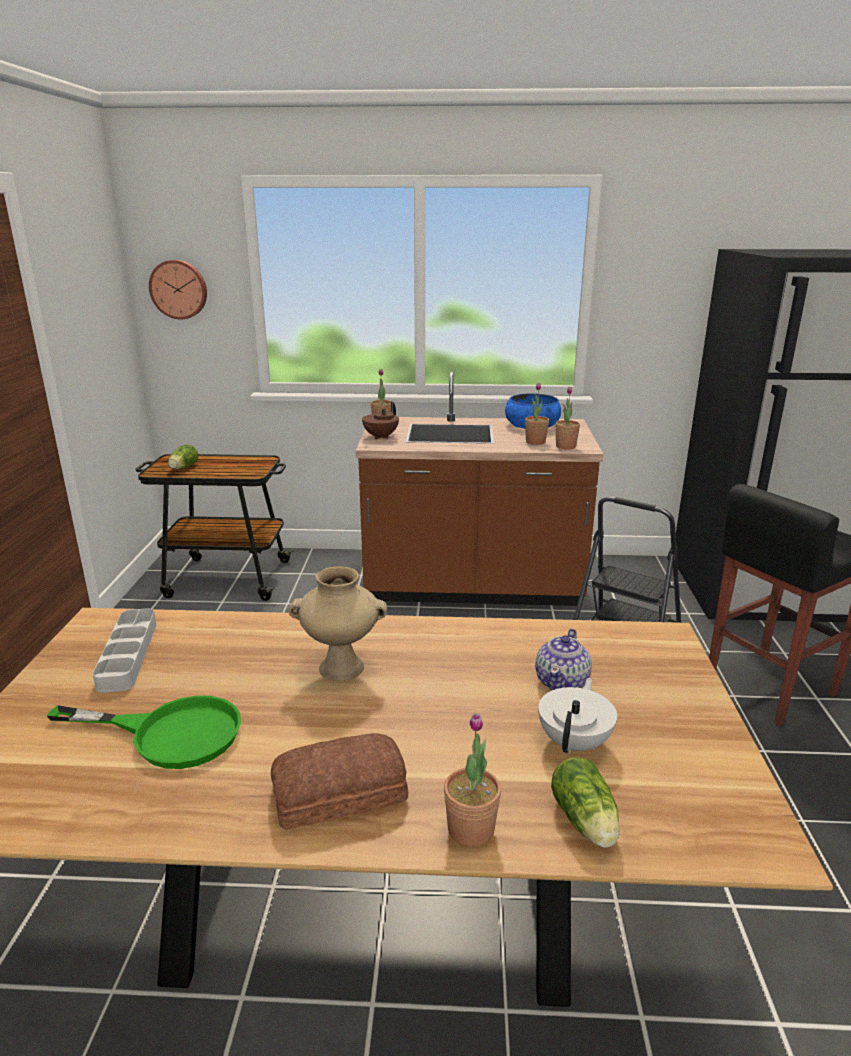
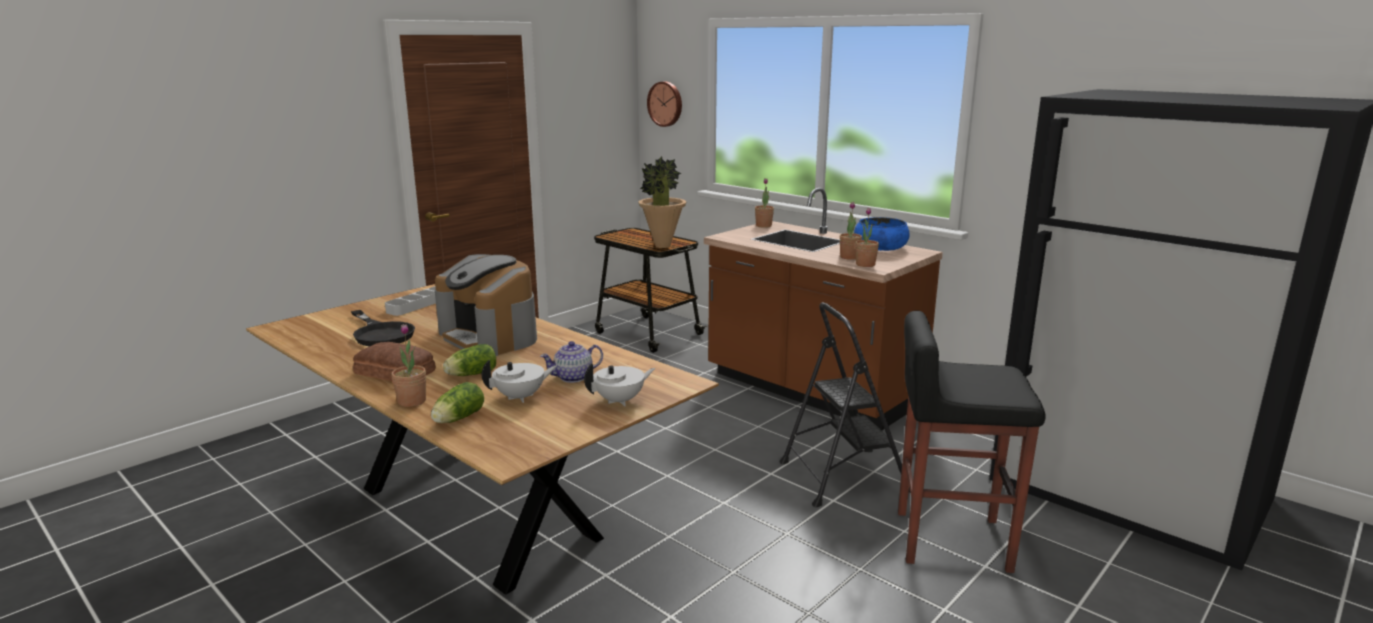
camera: 40 degrees right, 5 degrees down
green frying pan [47,696,241,769] -> black frying pan [351,310,415,346]
lettuce [168,444,198,469] -> lettuce moved to [443,344,496,376]
beige vase [288,567,387,681] -> coffee machine [435,254,537,356]
brown teapot [362,401,399,440] -> none
none -> white teapot [584,364,655,406]
none -> potted plant [638,156,686,248]

